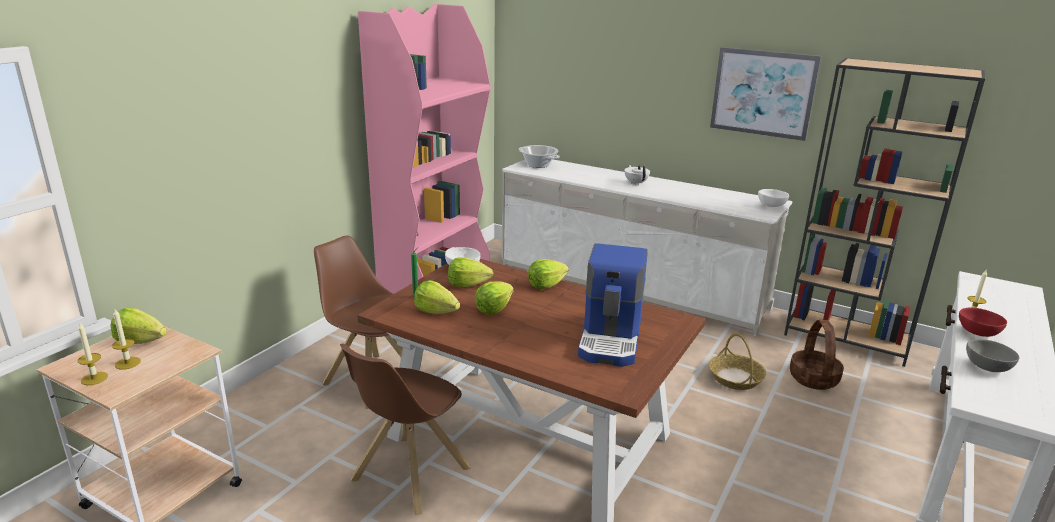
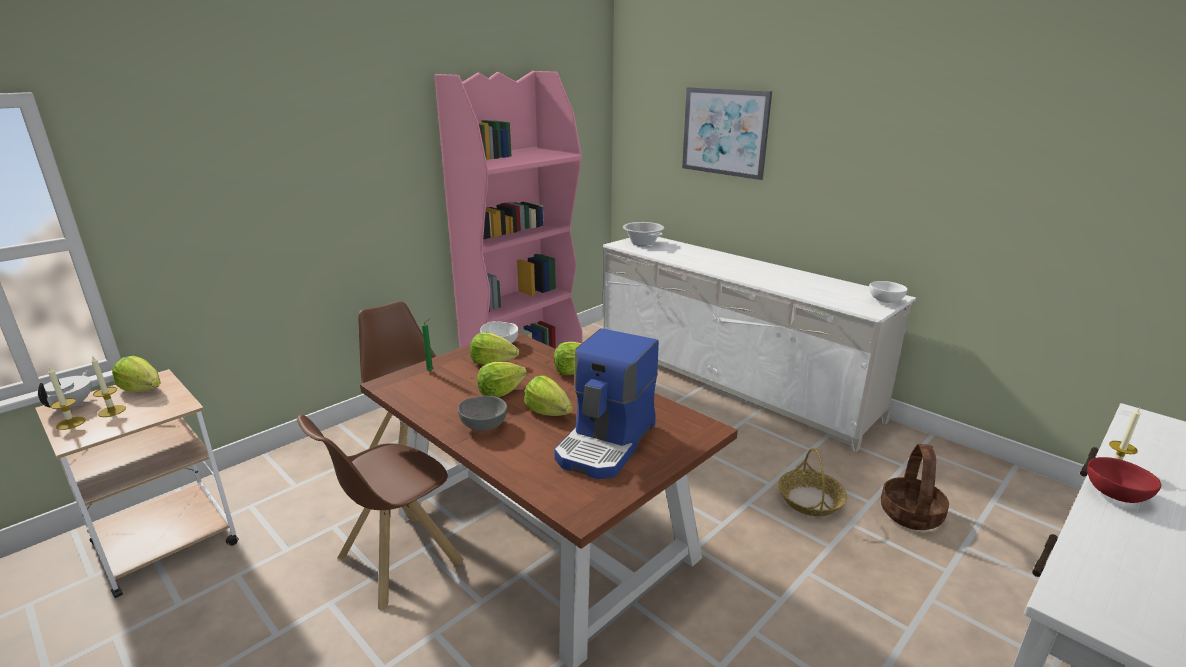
camera: 15 degrees right, 0 degrees up
lettuce [414,280,460,314] -> lettuce moved to [525,375,573,416]
white teapot [624,165,650,185] -> white teapot moved to [37,370,92,408]
picture [710,47,821,141] -> picture moved to [682,87,772,180]
bookcase [784,58,985,367] -> none
grey bowl [966,339,1019,372] -> grey bowl moved to [458,396,507,431]

